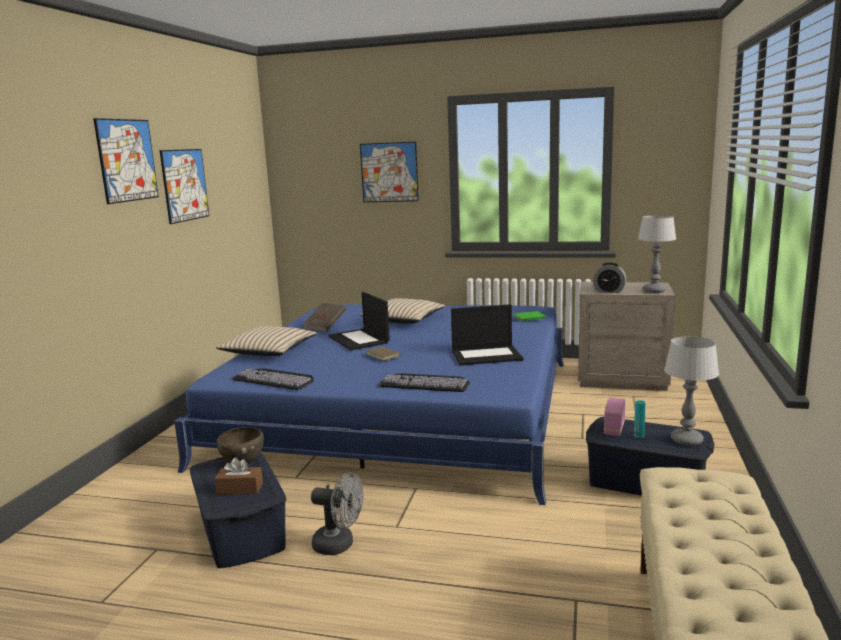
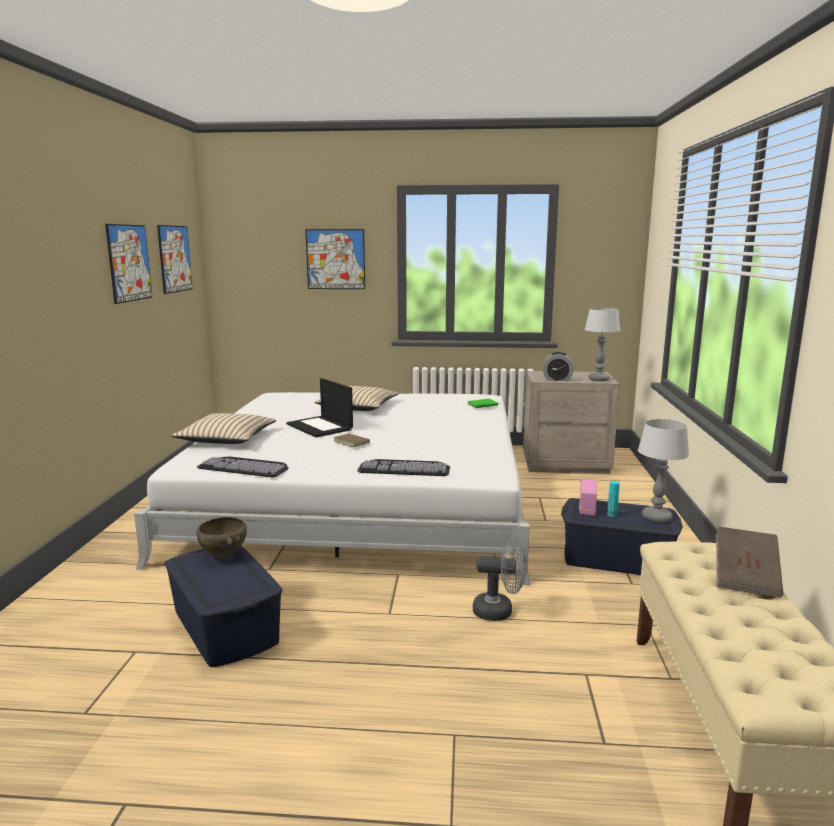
camera: 10 degrees left, 0 degrees up
picture [93,118,159,204] -> picture moved to [157,225,193,294]
blue bed [174,304,564,505] -> white bed [134,392,530,585]
brown tissue box [214,457,263,495] -> none
brown book [303,303,346,332] -> brown book moved to [716,526,783,598]
grey fan [311,472,363,555] -> grey fan moved to [473,540,526,621]
laptop [451,304,524,365] -> none

